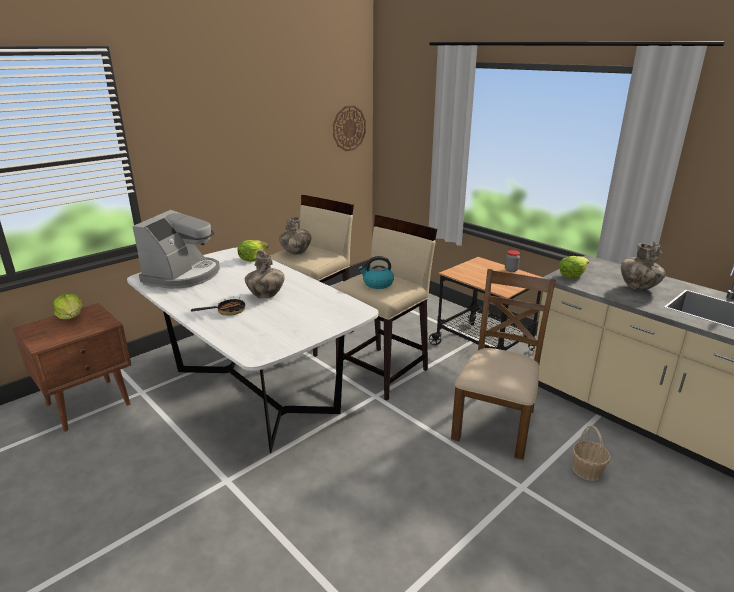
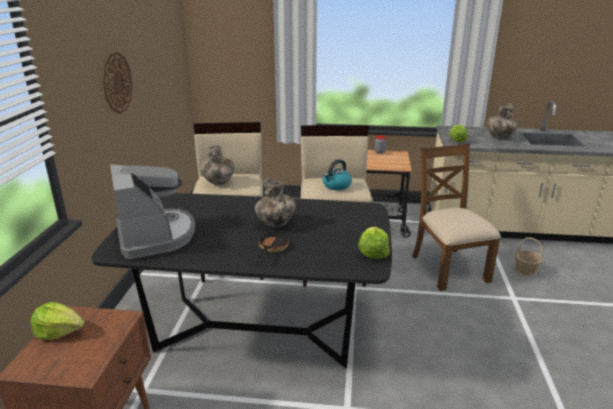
camera: 40 degrees left, 0 degrees up
white dining table [127,247,378,453] -> black dining table [92,193,392,368]
lettuce [238,240,269,262] -> lettuce moved to [358,227,390,259]
wall clock [333,105,366,151] -> wall clock moved to [103,52,133,114]

